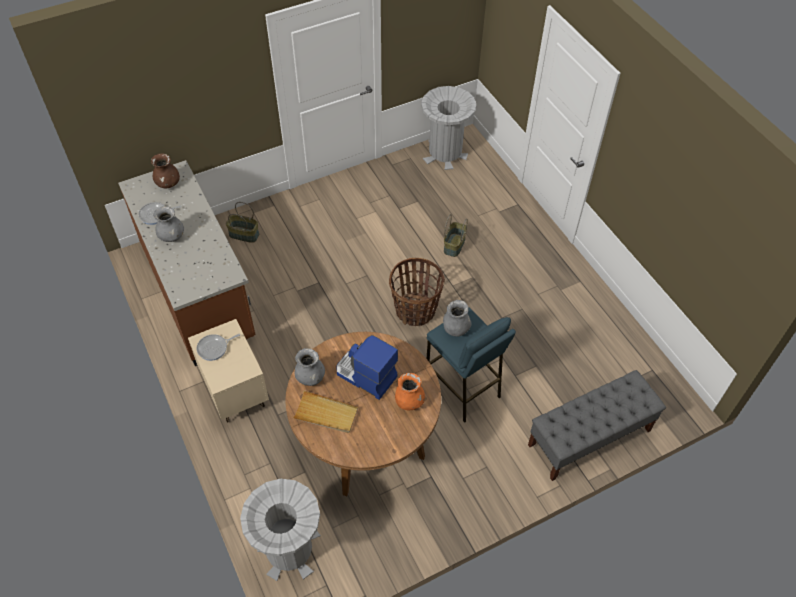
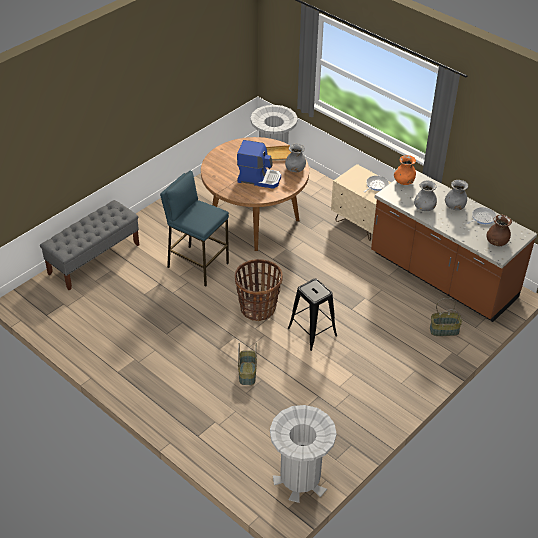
camera: 160 degrees right, 10 degrees down
orange vase [395,373,425,410] -> orange vase moved to [394,155,416,185]
grey vase [443,300,471,337] -> grey vase moved to [414,180,437,211]
none -> black stool [288,279,337,351]

